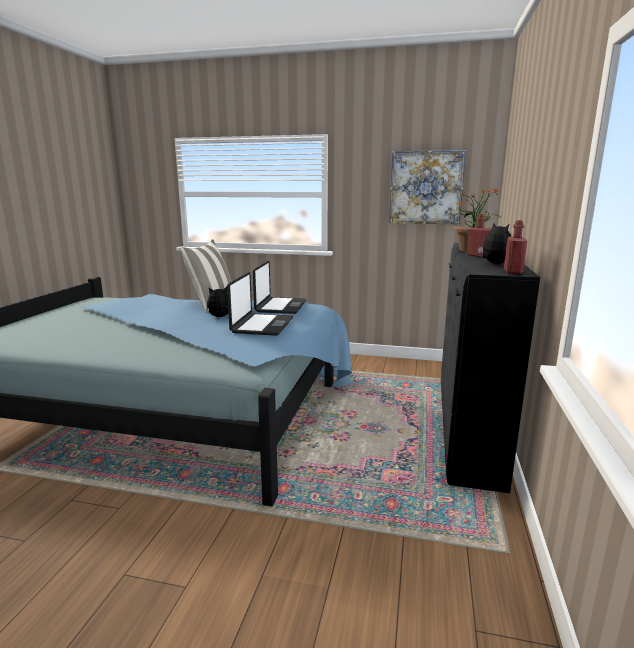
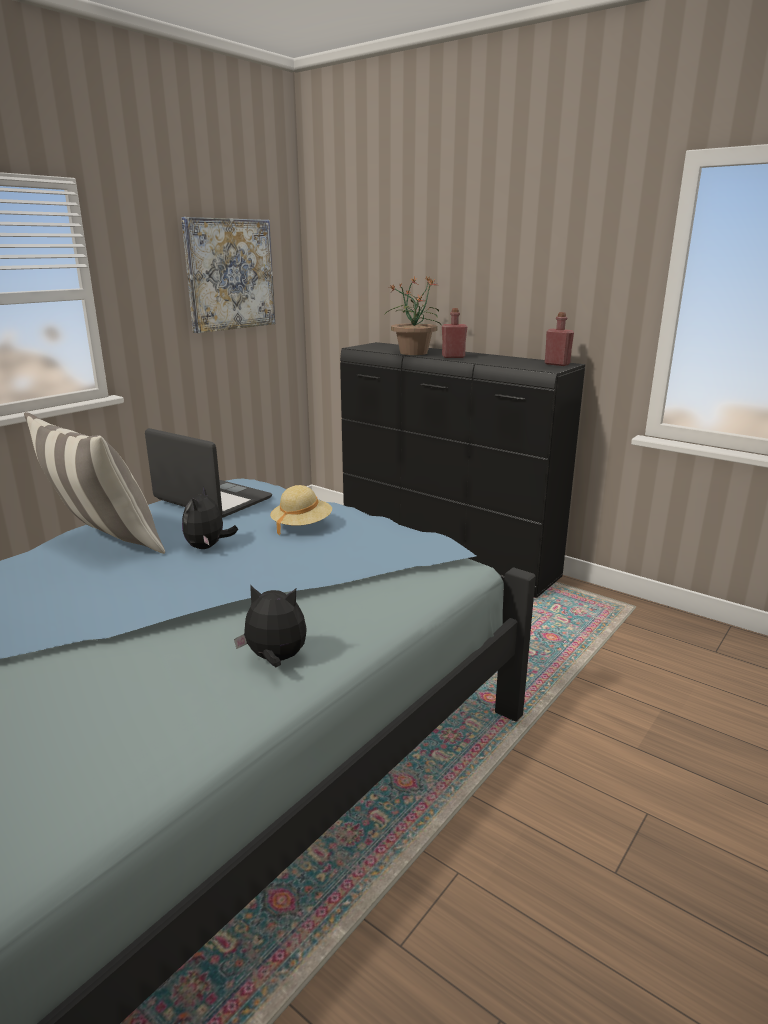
camera: 65 degrees left, 5 degrees up
laptop [227,272,293,336] -> beige hat [270,485,332,536]
plush toy [478,223,512,264] -> plush toy moved to [234,585,307,667]

